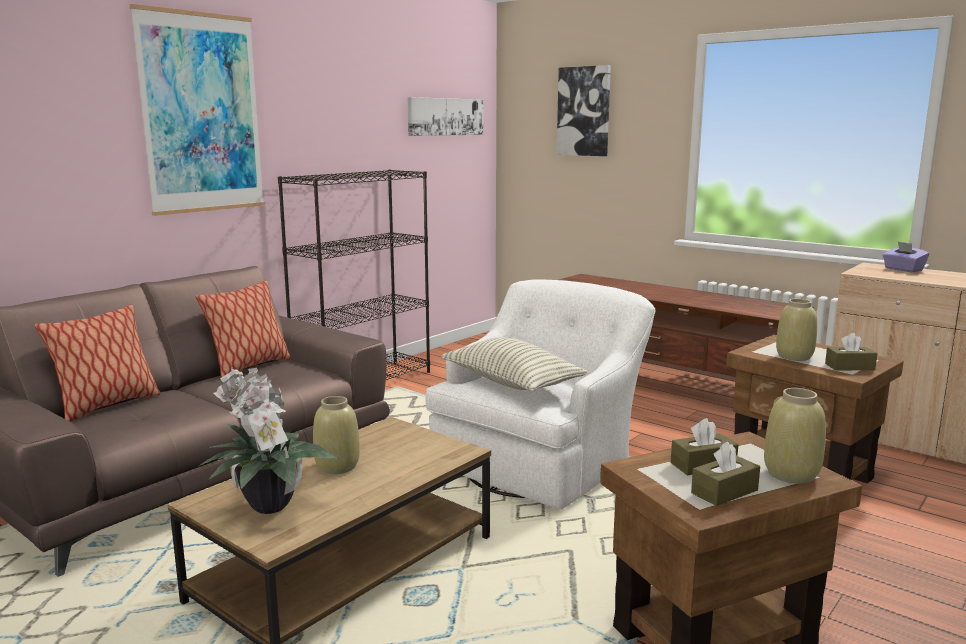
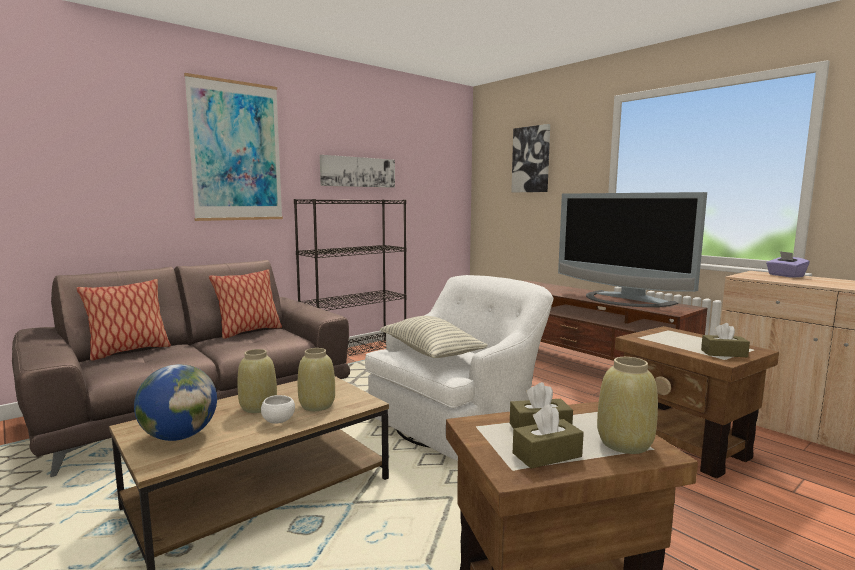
camera: 10 degrees right, 5 degrees down
potted plant [199,367,339,514] -> globe [134,364,217,441]
picture [407,97,483,136] -> picture moved to [320,155,395,188]
beige vase [776,299,817,361] -> beige vase moved to [298,348,335,411]
none -> white bowl [261,395,295,424]
none -> television [558,192,707,307]

